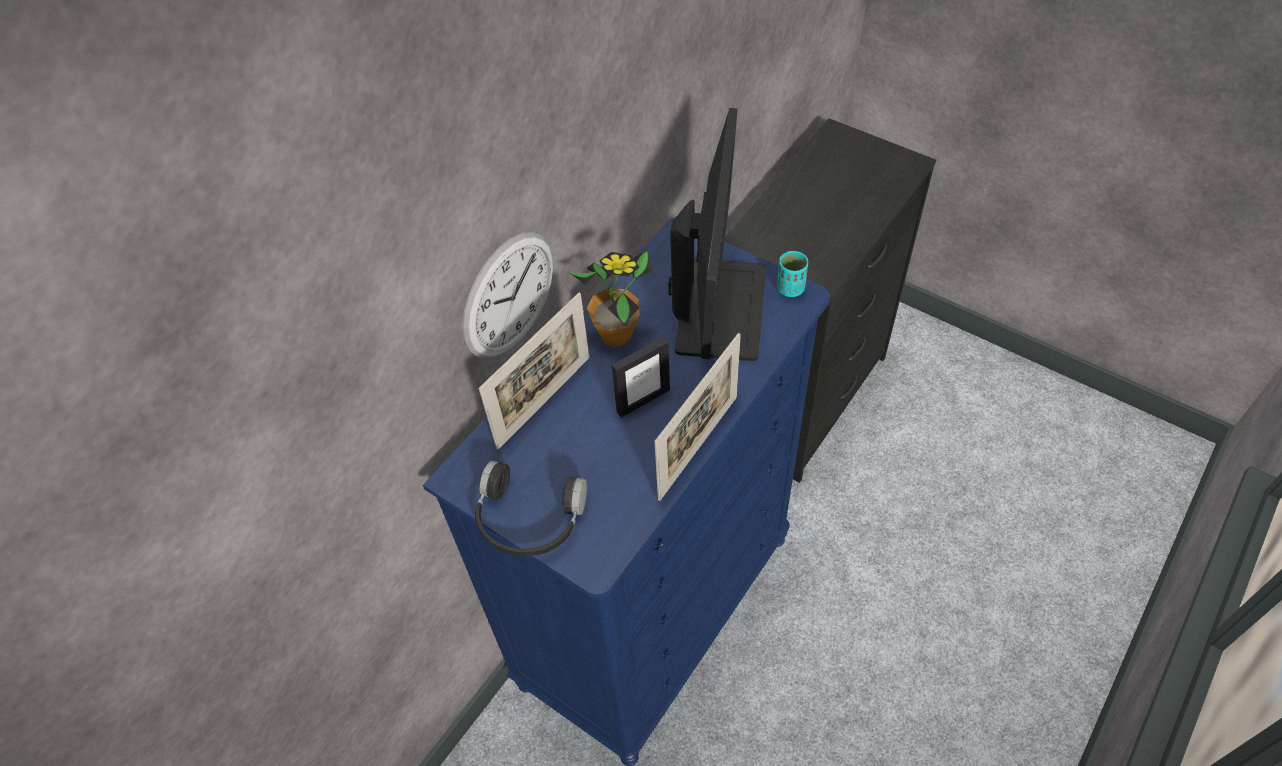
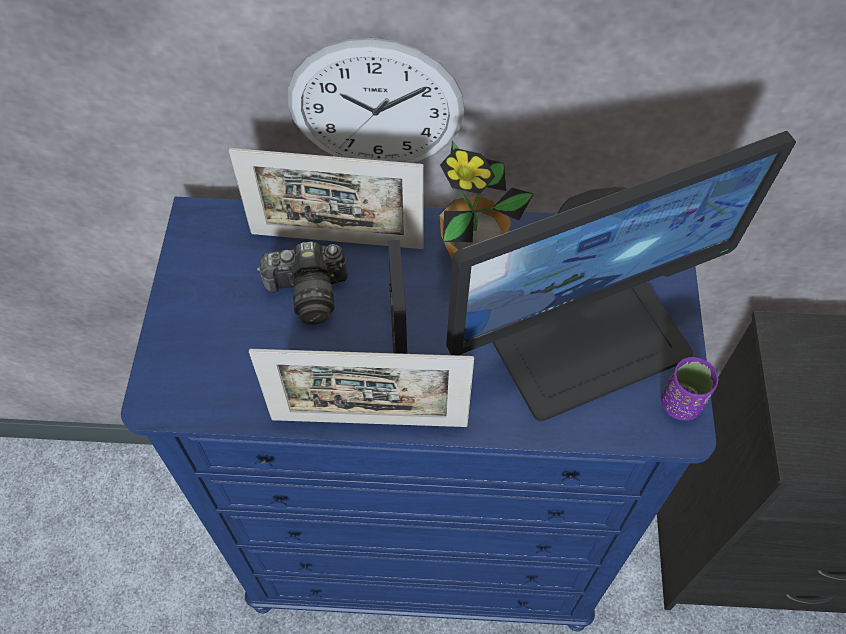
camera: 55 degrees right, 5 degrees up
black headphones [475,461,587,557] -> none
picture frame [612,337,670,418] -> picture frame turned 120 degrees counterclockwise [388,240,407,354]
turquoise cup [777,251,808,297] -> purple cup [661,357,718,421]
none -> camera [257,242,348,325]

